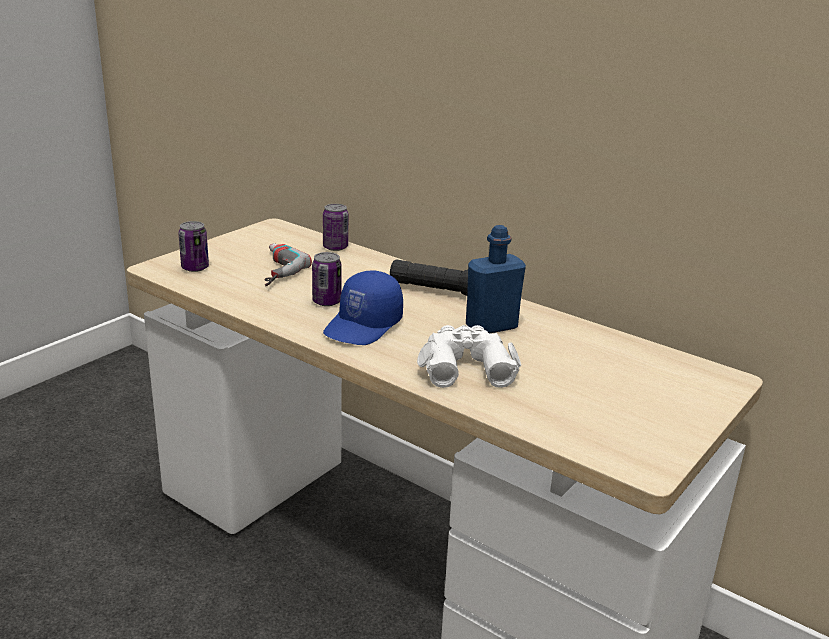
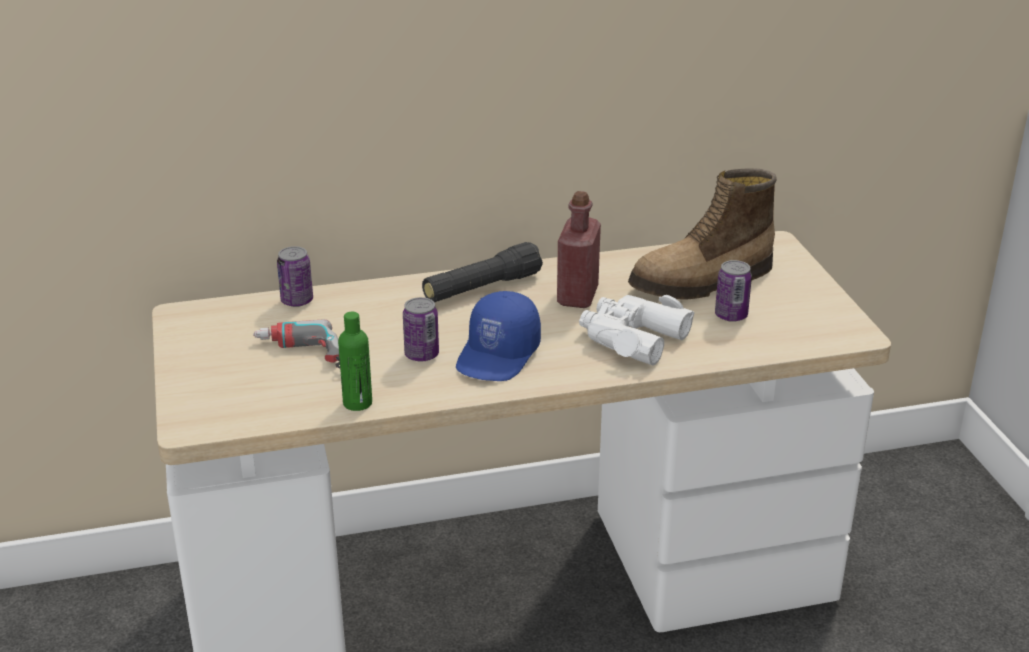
camera: 50 degrees left, 5 degrees up
can [178,221,209,272] -> can moved to [715,260,752,322]
blue cap [323,271,403,345] -> blue cap turned 45 degrees clockwise [456,291,541,381]
blue bottle [466,225,526,333] -> red bottle [557,191,601,308]
none -> green bottle [338,312,372,411]
none -> boot [628,168,777,300]

